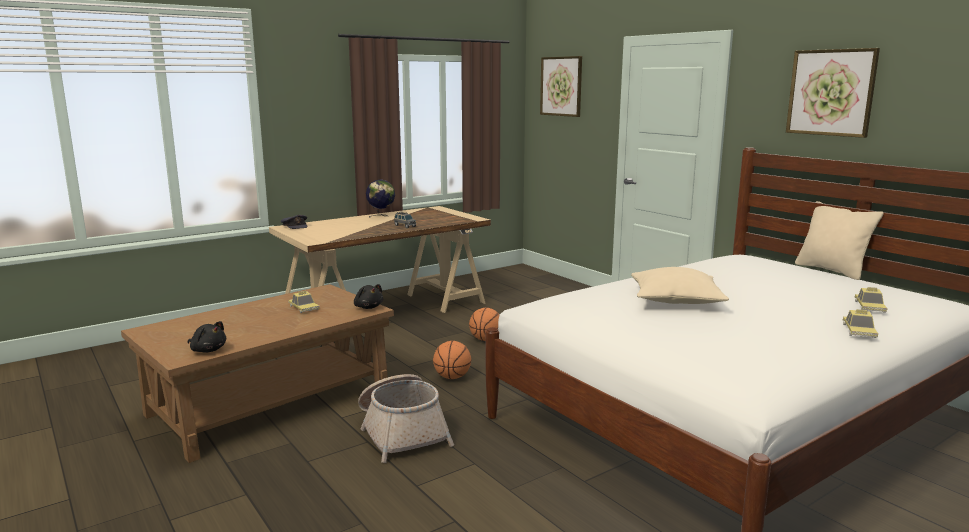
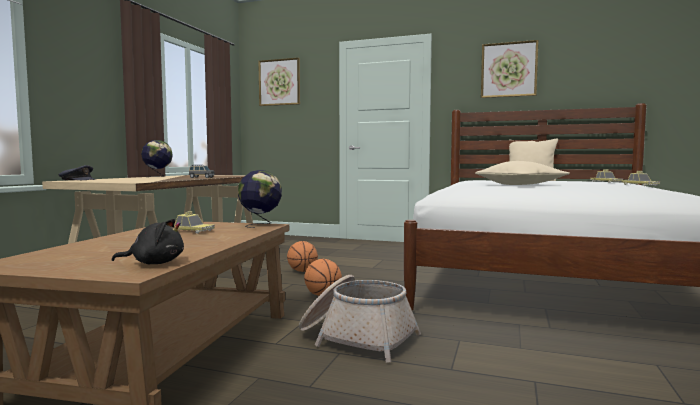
camera: 35 degrees left, 10 degrees down
black plush toy [354,284,383,309] -> globe [238,170,282,228]

